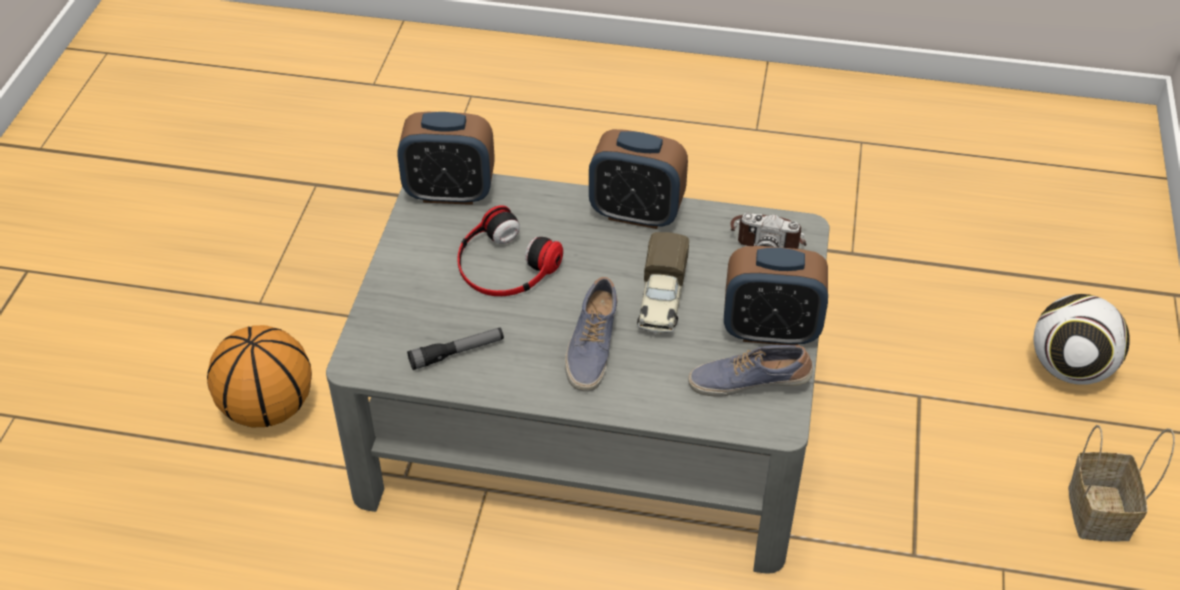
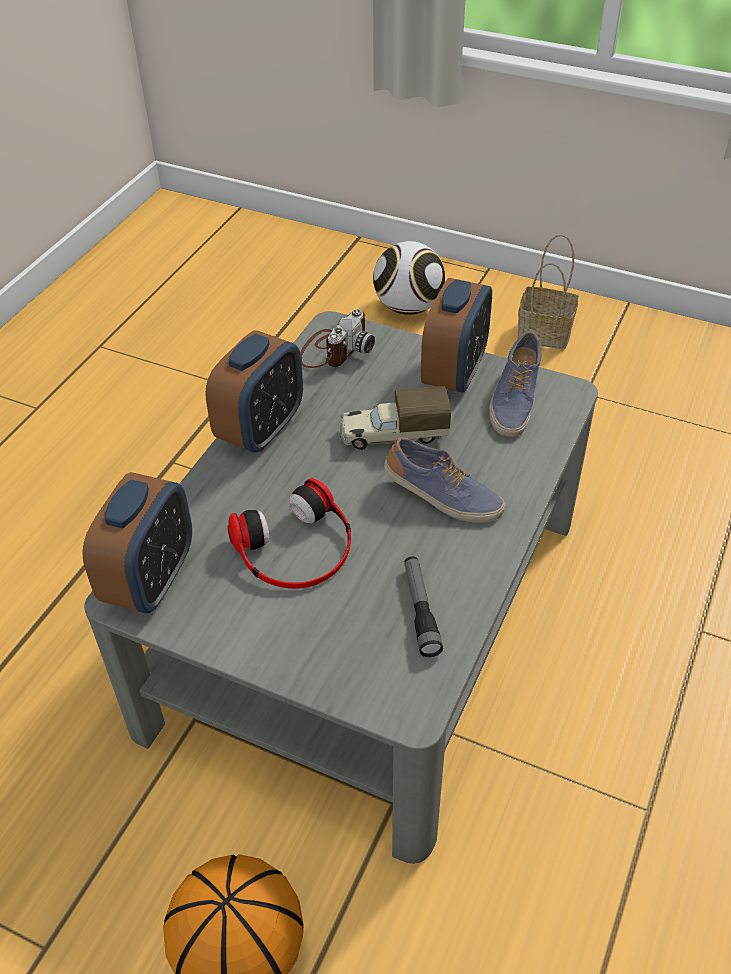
camera: 75 degrees left, 0 degrees up
toy truck [637,232,689,334] -> toy truck turned 150 degrees clockwise [339,386,451,450]

